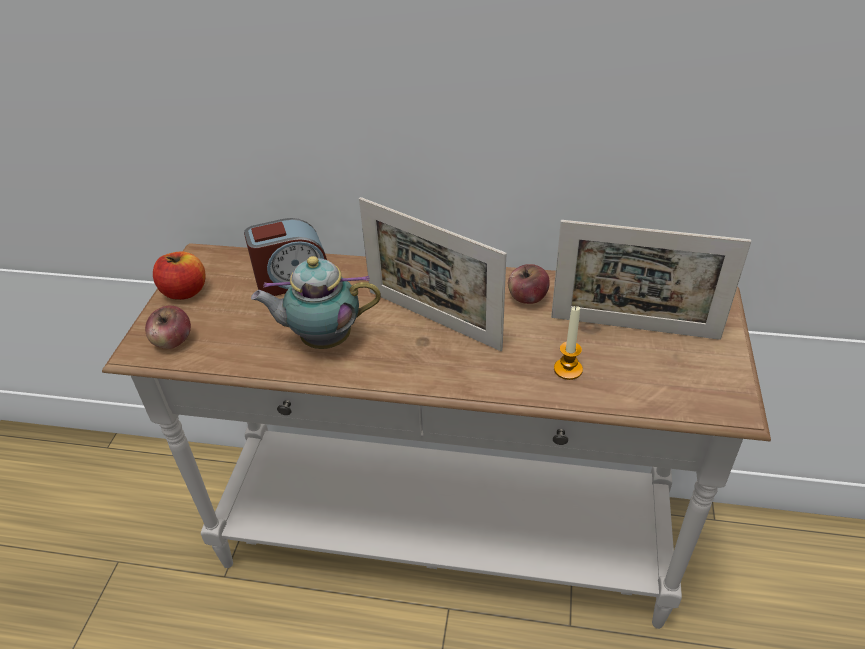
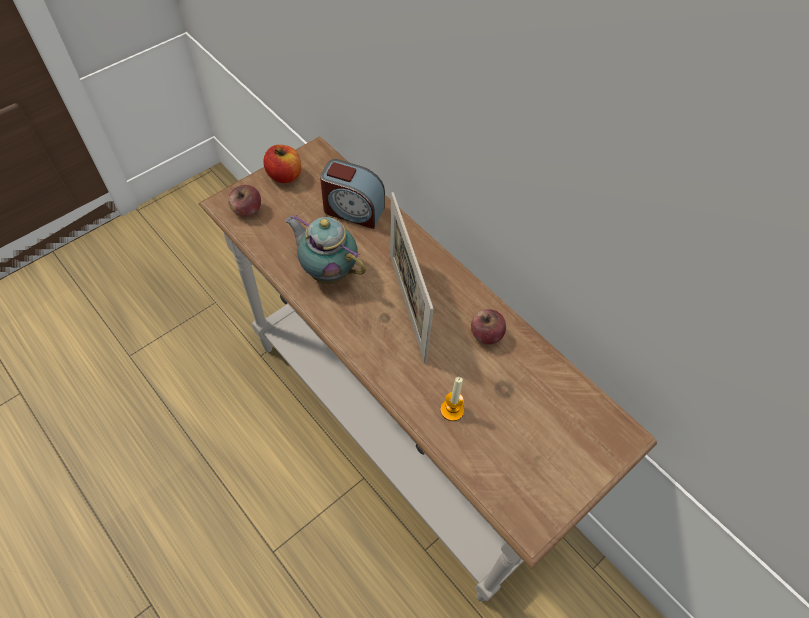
camera: 35 degrees right, 15 degrees up
picture frame [551,220,751,340] -> none

